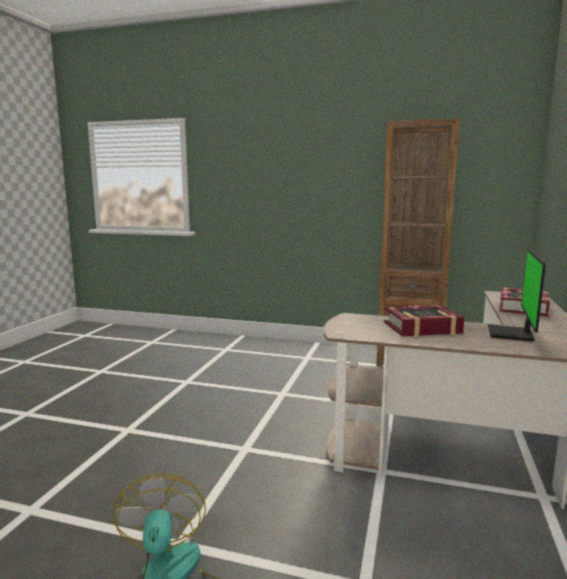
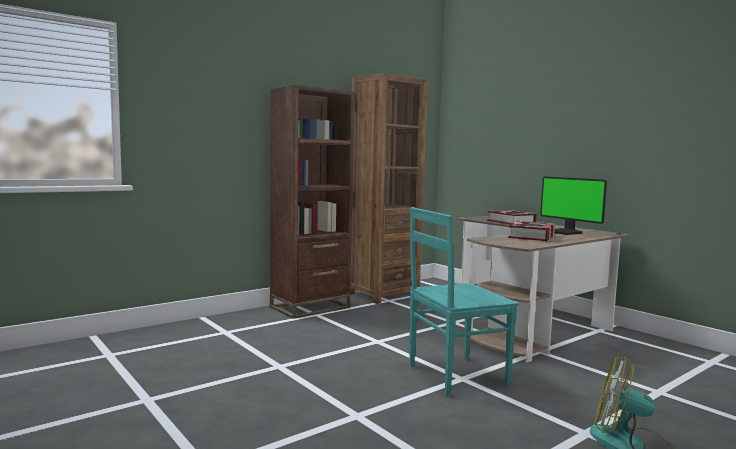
camera: 55 degrees left, 5 degrees down
none -> brown bookcase [270,85,354,319]
none -> turquoise chair [409,207,519,397]

